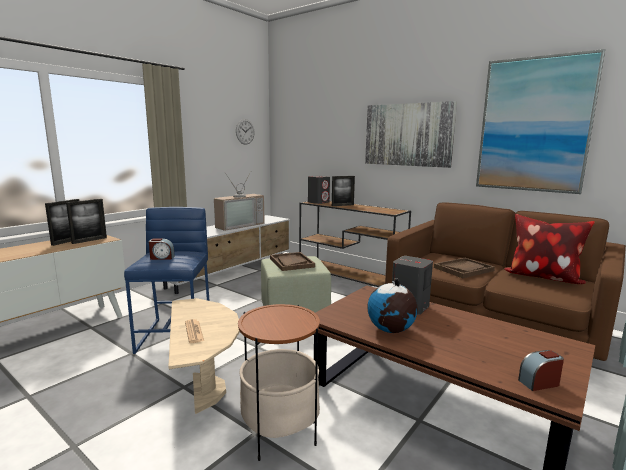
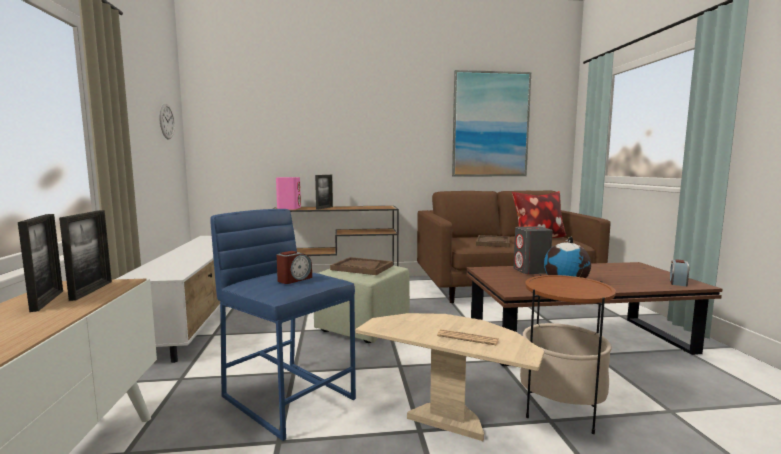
camera: 45 degrees left, 5 degrees down
television [214,172,265,231] -> none
grey speaker [308,175,330,204] -> pink speaker [276,177,301,210]
picture [365,101,457,168] -> none

